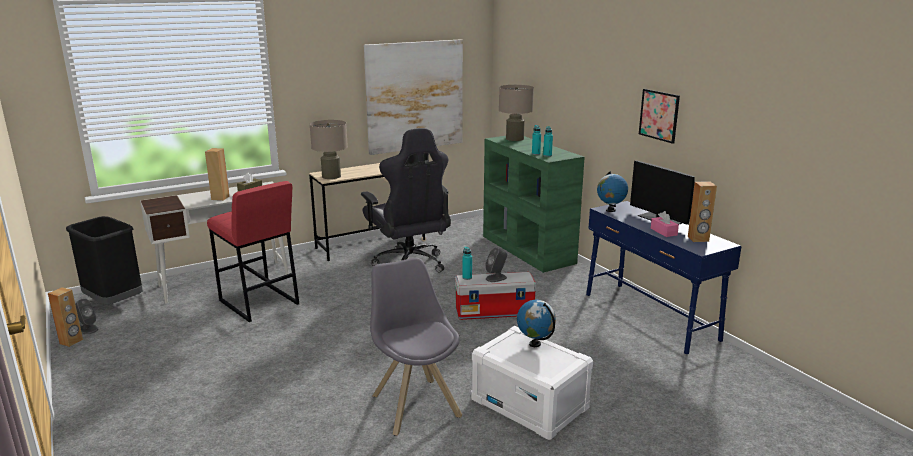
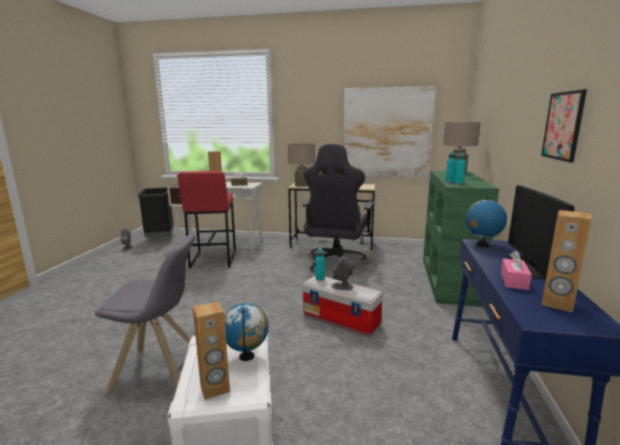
camera: 40 degrees right, 5 degrees down
brown speaker [48,287,83,347] -> brown speaker moved to [193,301,230,400]
grey chair [370,258,462,436] -> grey chair turned 75 degrees clockwise [95,233,195,394]

